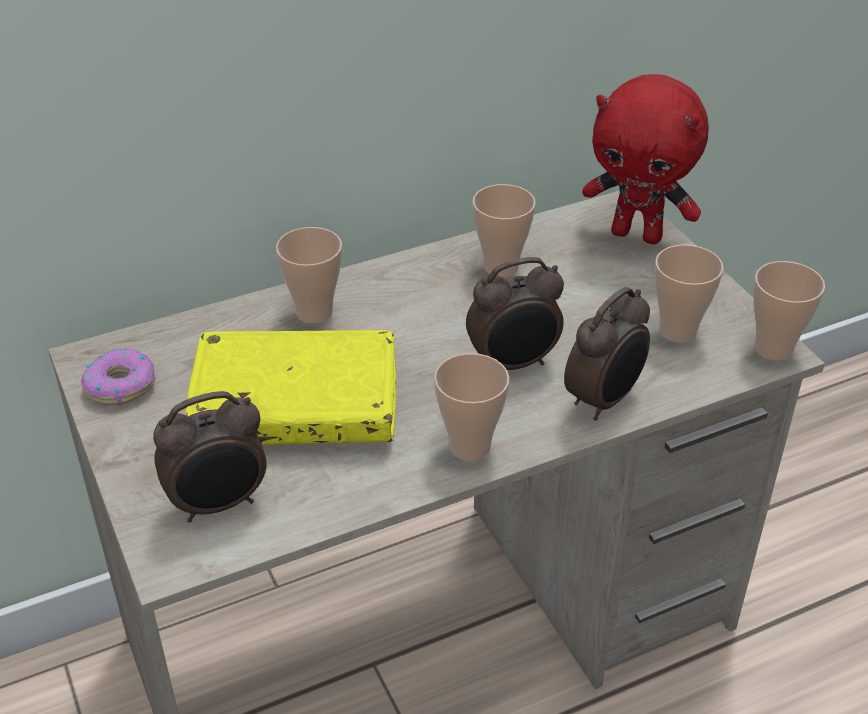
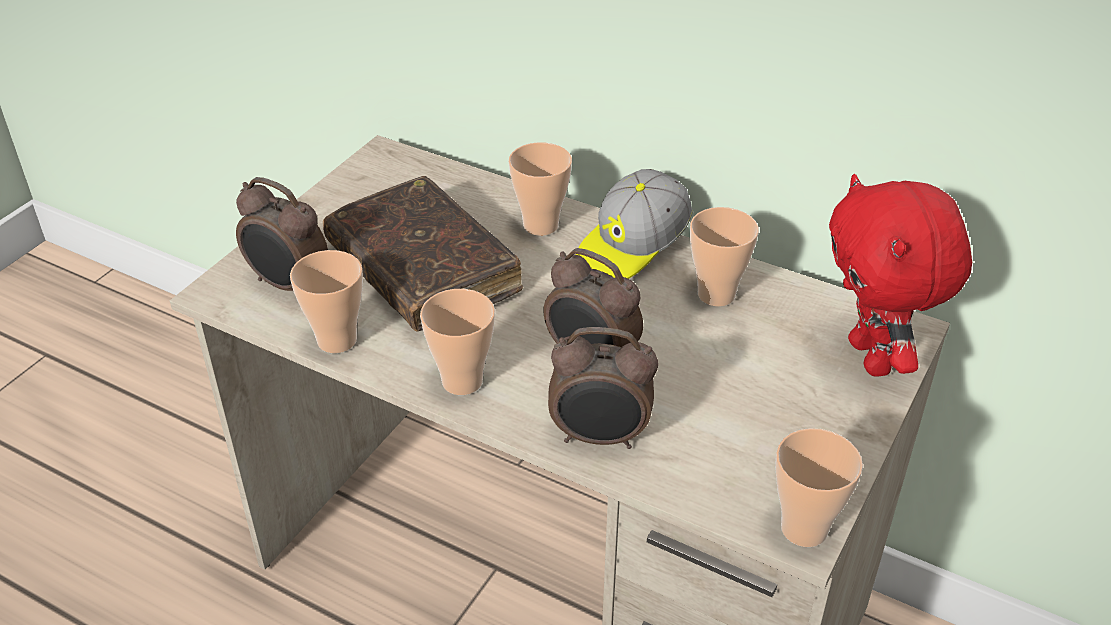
camera: 55 degrees right, 0 degrees up
donut [81,348,156,405] -> none
yellow book [185,330,396,445] -> brown book [323,176,523,332]
cup [655,244,724,343] -> cup moved to [290,250,363,353]
none -> cap [576,169,693,279]

